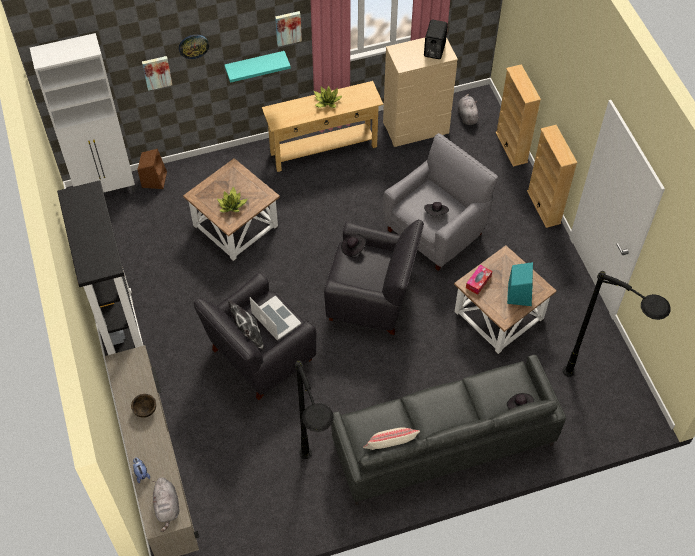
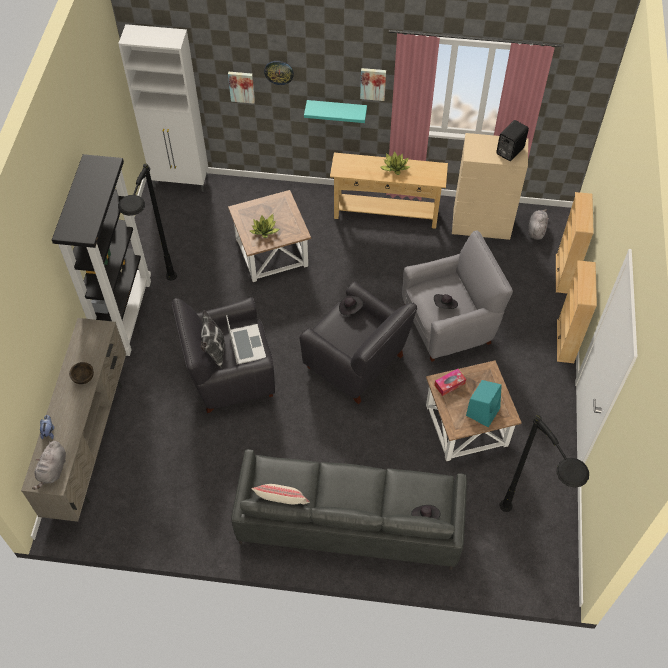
camera: 25 degrees right, 0 degrees up
brown speaker [138,149,167,189] -> none
black floor lamp [295,360,334,459] -> black floor lamp moved to [118,163,177,280]

